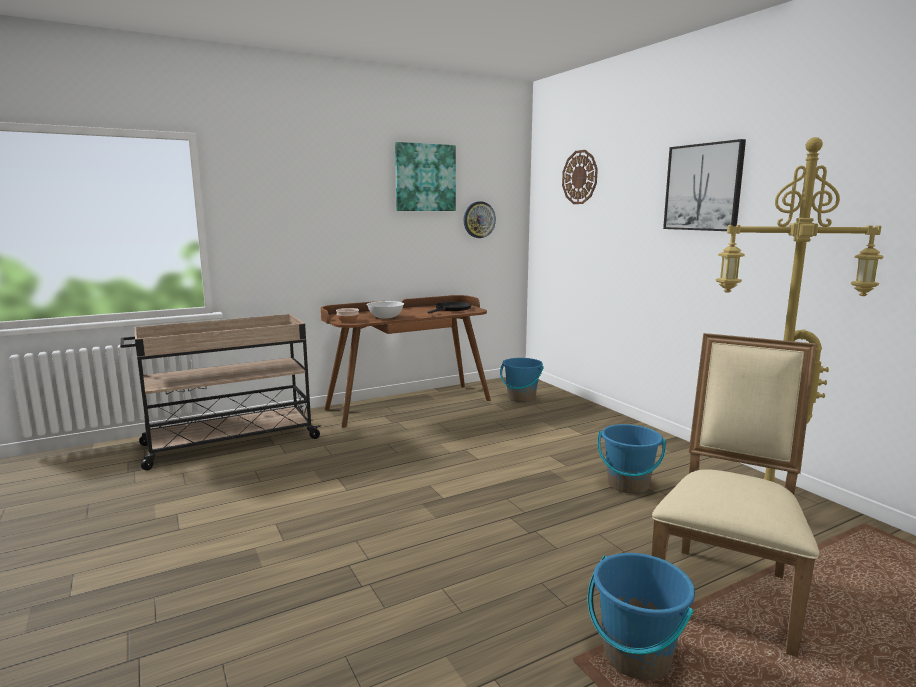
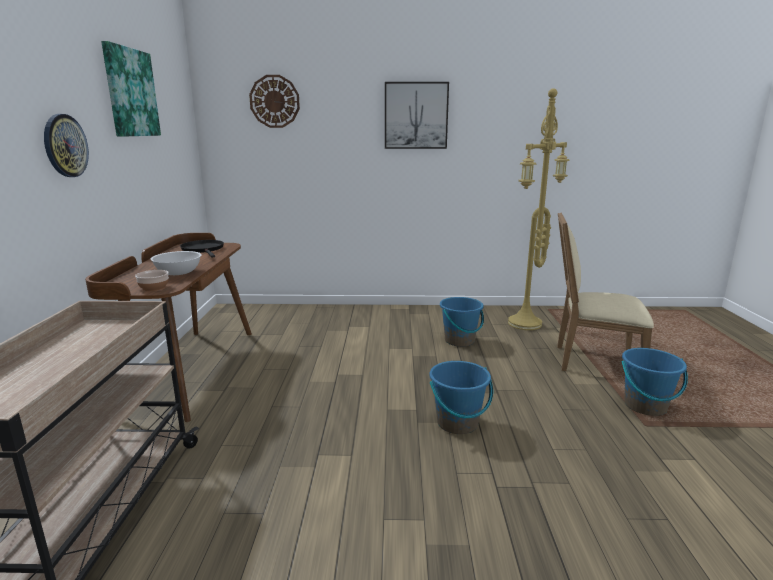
camera: 60 degrees left, 5 degrees up
wall clock [464,201,496,238] -> wall clock moved to [44,114,89,177]
blue bucket [500,358,544,402] -> blue bucket moved to [429,361,493,434]
beige chair [652,333,819,658] -> beige chair turned 45 degrees counterclockwise [557,213,654,371]

